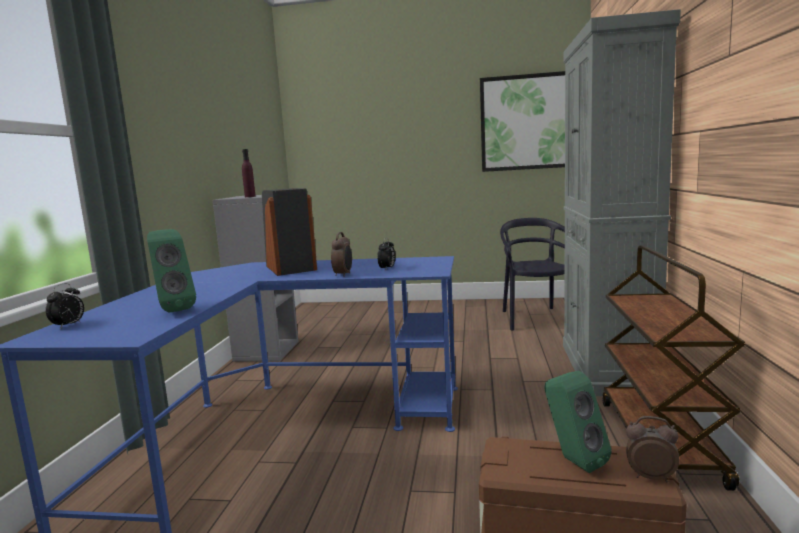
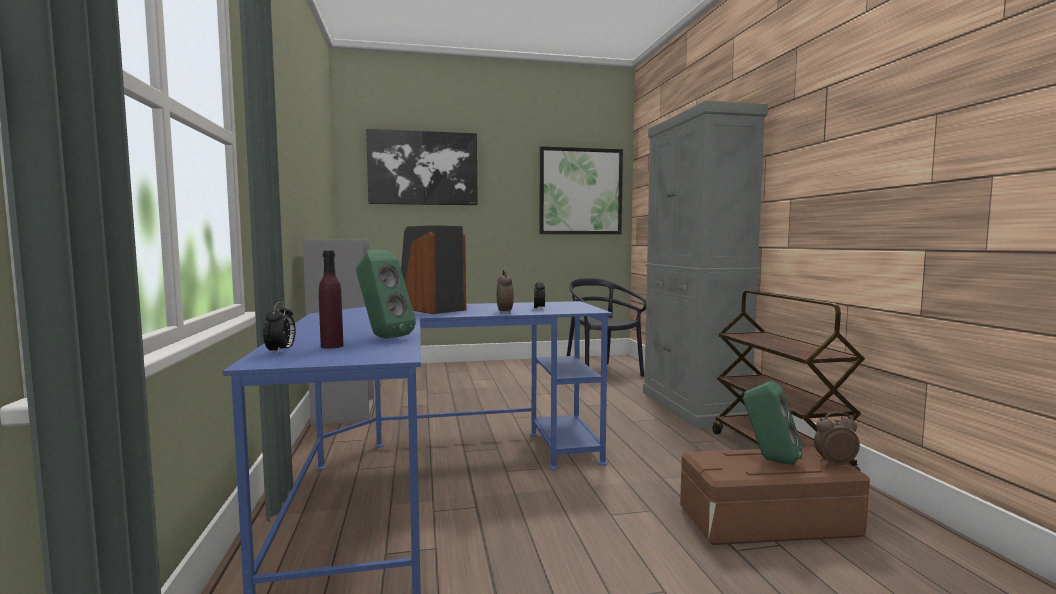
camera: 20 degrees left, 5 degrees down
purple bottle [242,149,256,197] -> purple bottle moved to [319,251,344,349]
none -> picture [366,129,478,205]

